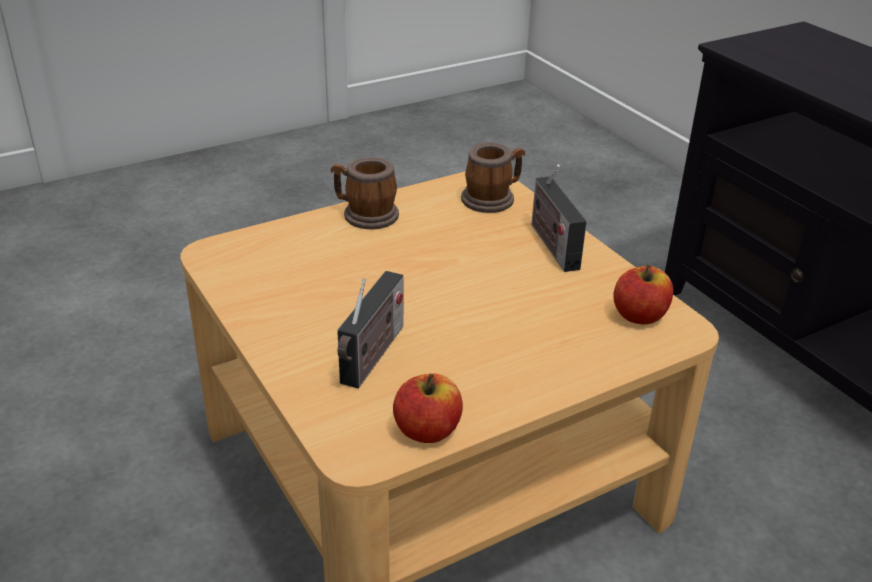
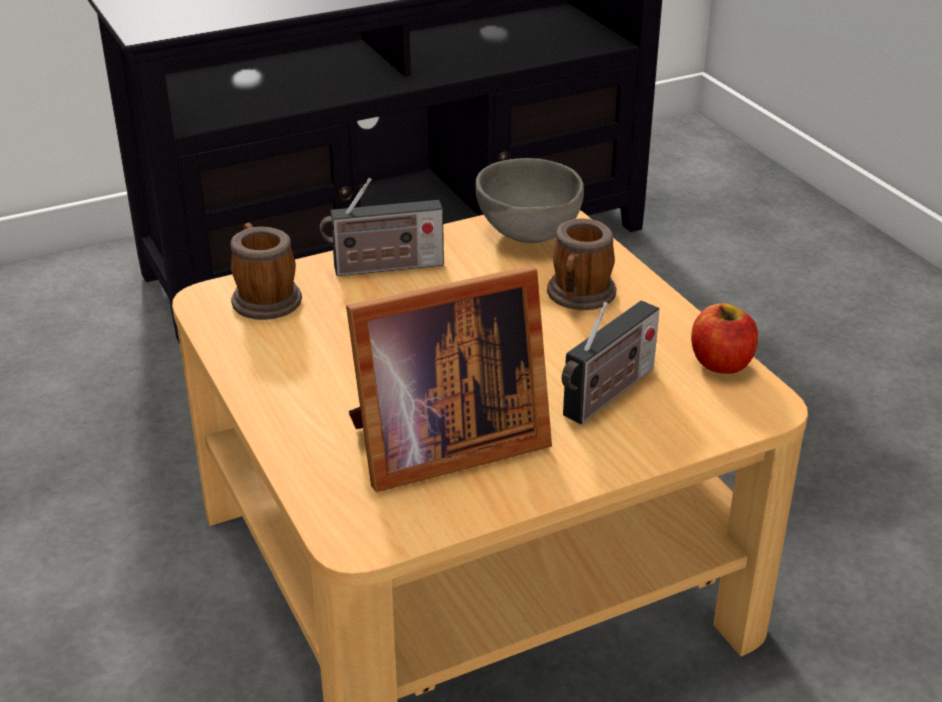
camera: 85 degrees left, 0 degrees up
mug [331,157,399,230] -> mug moved to [547,219,617,310]
radio [337,271,404,389] -> radio turned 105 degrees clockwise [562,300,659,424]
apple [613,264,673,325] -> grey bowl [476,158,584,243]
none -> picture frame [346,266,552,492]

